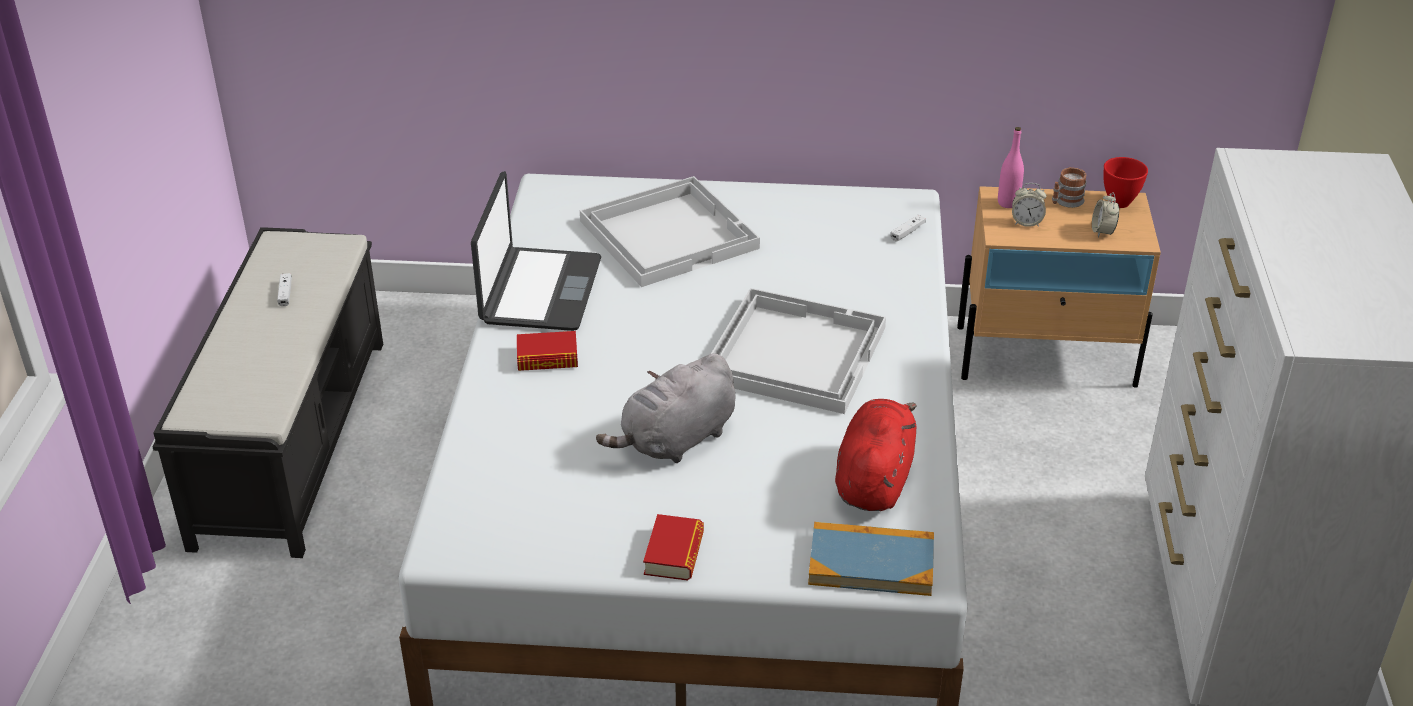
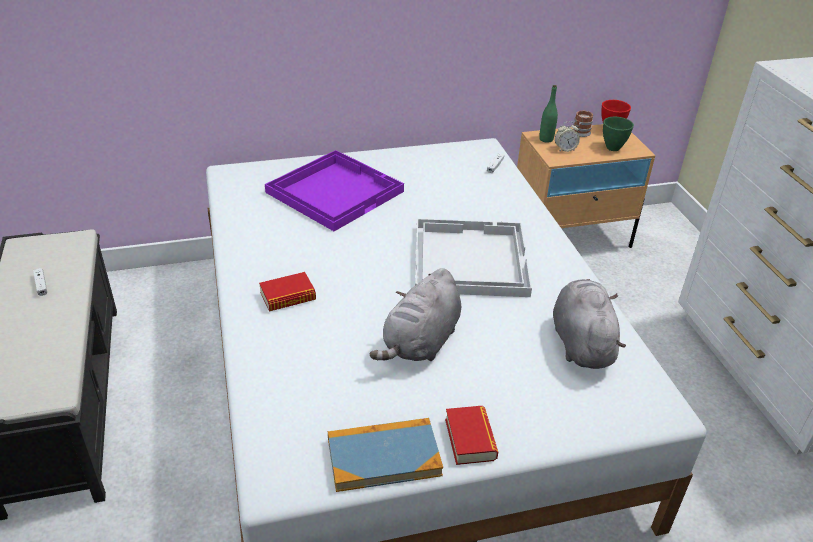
camera: 20 degrees left, 0 degrees up
laptop [471,171,601,331] -> none
white tray [580,176,760,287] -> purple tray [265,150,404,231]
book [808,522,934,596] -> book moved to [328,418,443,492]
red plush toy [835,399,917,511] -> grey plush toy [553,279,626,369]
pink bottle [998,127,1024,208] -> green bottle [539,85,558,143]
alarm clock [1092,192,1119,238] -> green bowl [603,117,634,151]

